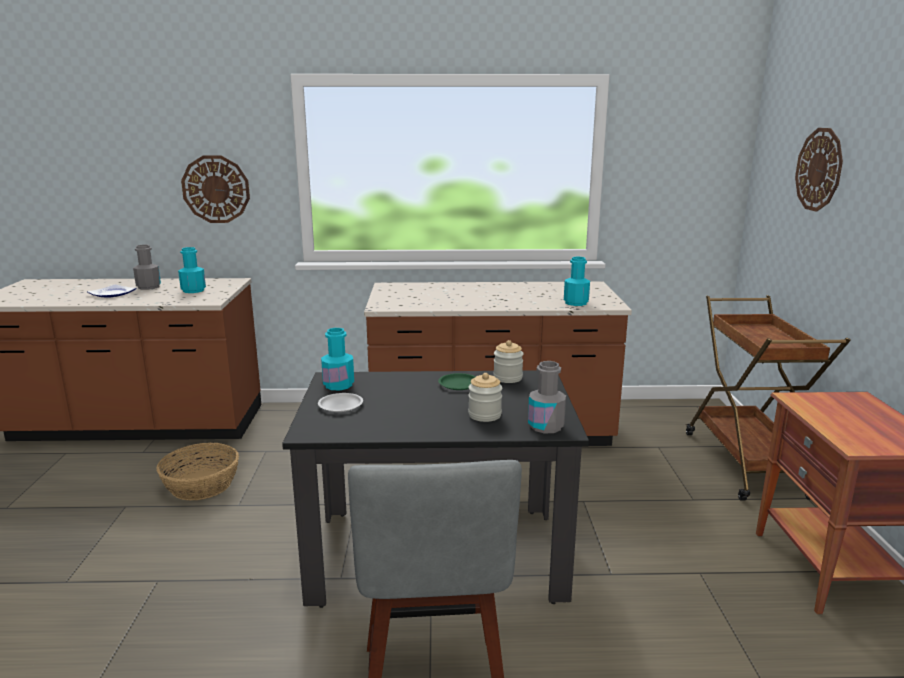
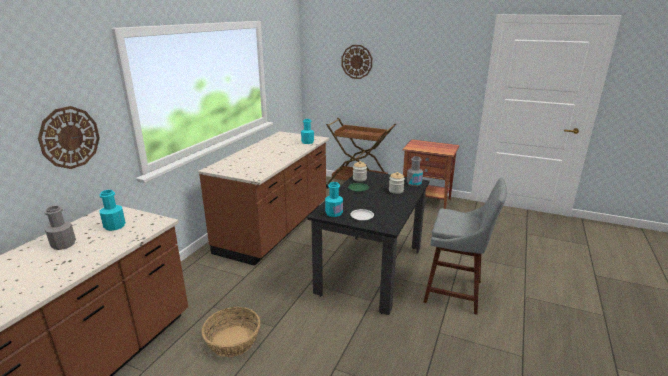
camera: 65 degrees left, 5 degrees up
plate [87,284,137,297] -> none

